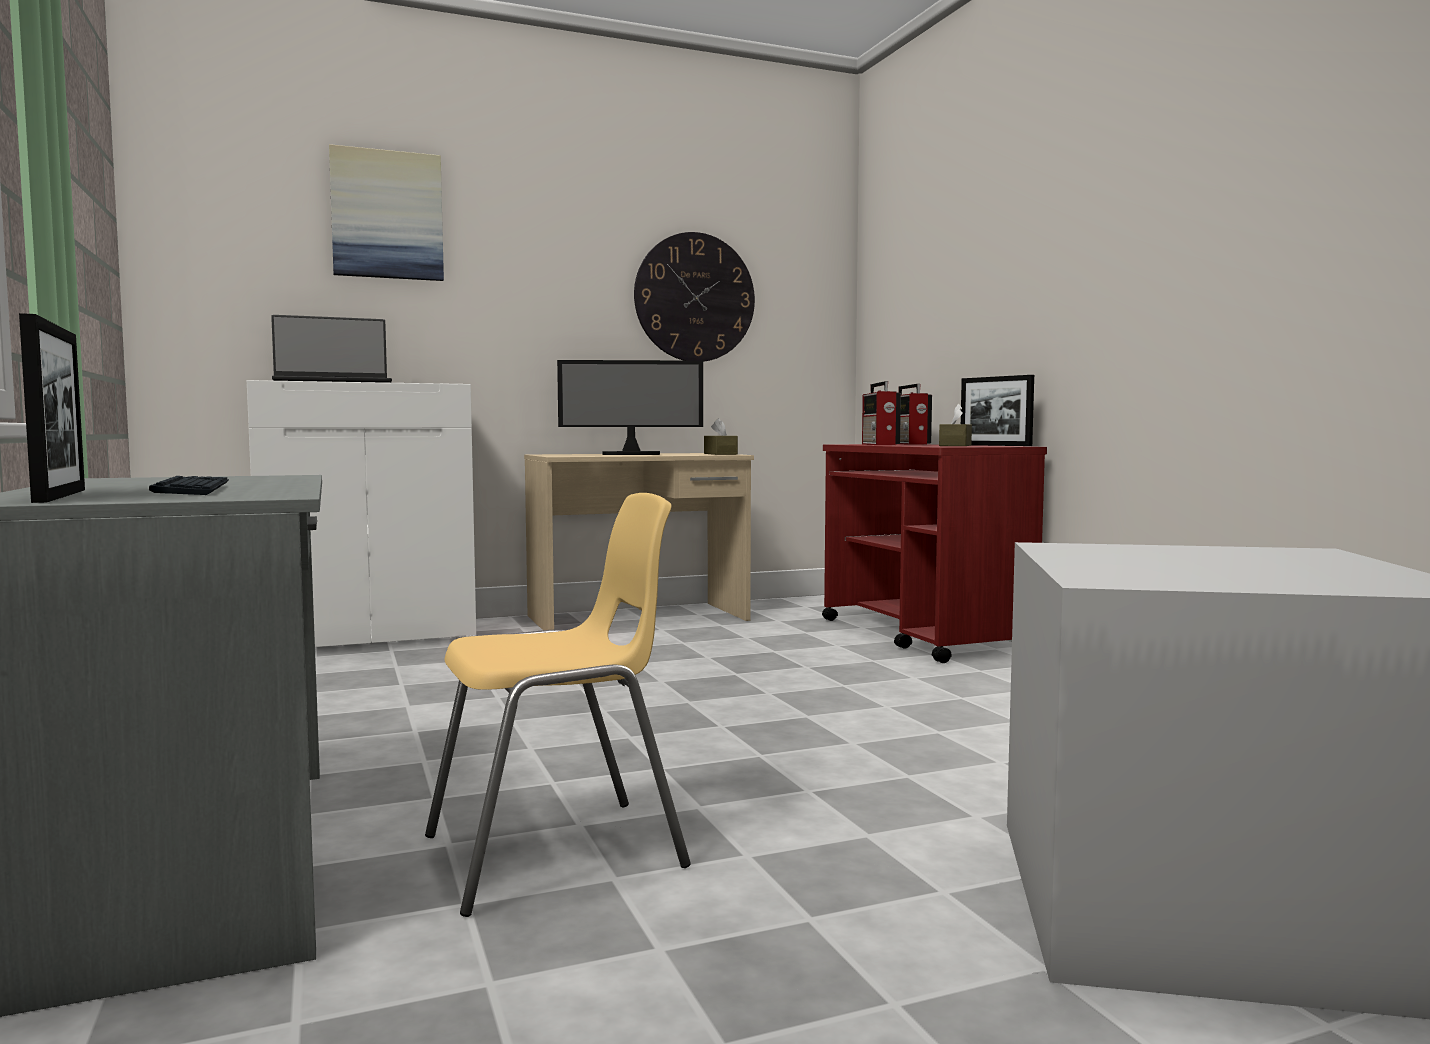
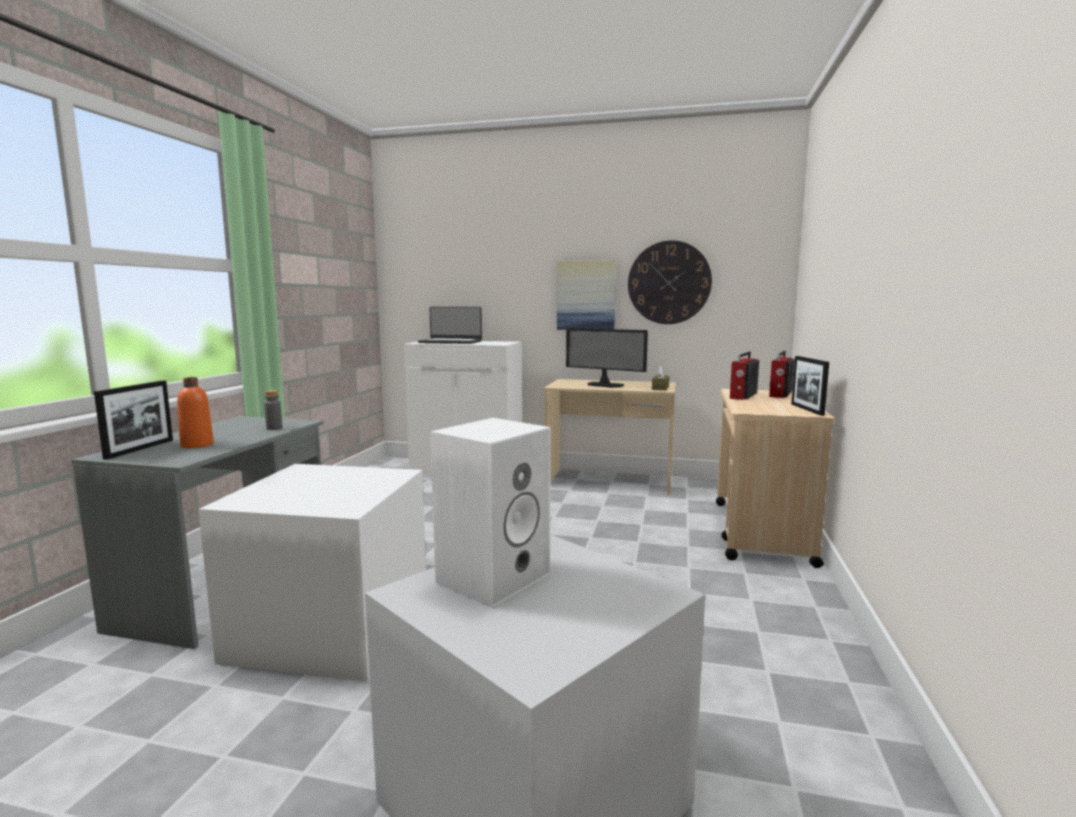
camera: 35 degrees right, 5 degrees up
keyboard [149,476,229,495] -> orange bottle [177,377,214,448]
picture [329,144,444,281] -> picture moved to [557,260,616,330]
yellow chair [425,493,691,917] -> white storage box [198,464,426,681]
red cart [822,444,1047,663] -> beige cart [716,389,835,568]
brown tissue box [939,404,972,446] -> none
none -> grey bottle [264,390,282,430]
none -> white speaker [430,418,551,608]

